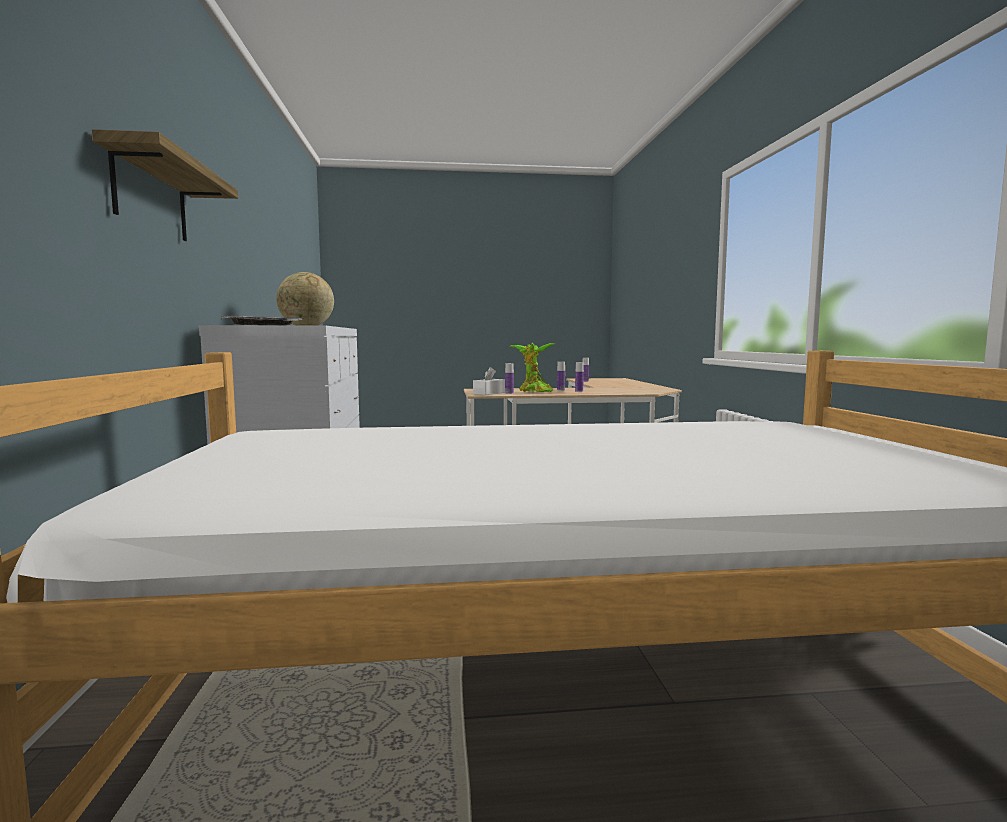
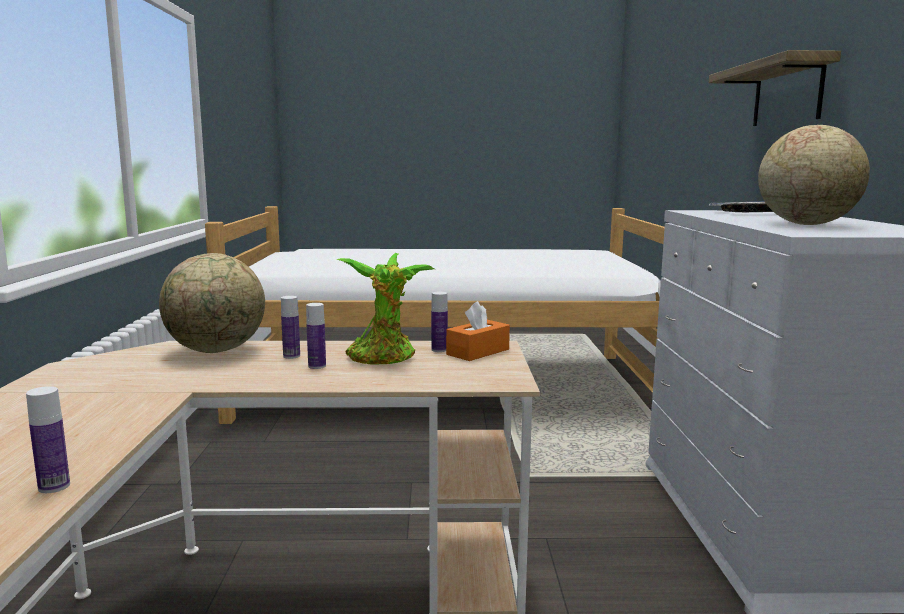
camera: 175 degrees left, 5 degrees up
white tissue box [473,367,505,395] -> orange tissue box [446,301,510,361]
none -> globe [159,253,265,353]

